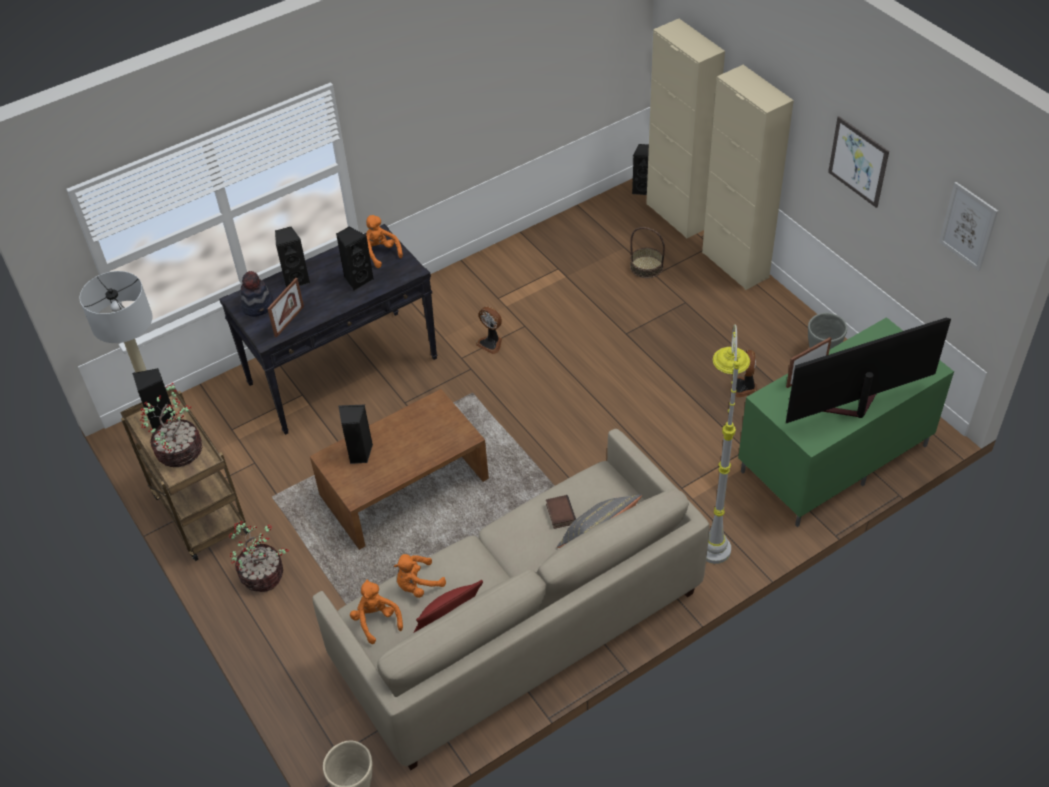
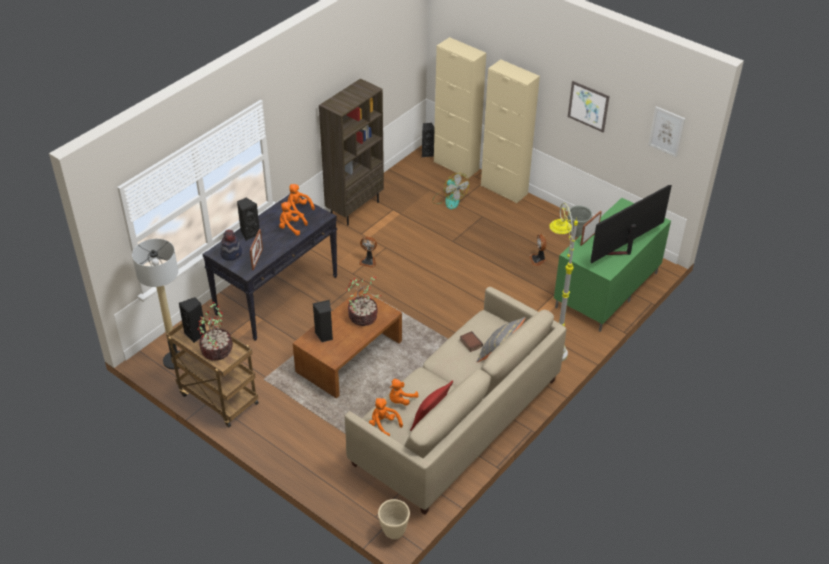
camera: 20 degrees left, 5 degrees down
potted plant [229,521,289,592] -> potted plant moved to [345,277,381,326]
black speaker [336,226,374,291] -> orange plush toy [279,202,308,235]
basket [630,227,665,278] -> fan [432,173,469,209]
none -> brown bookcase [319,78,384,226]

